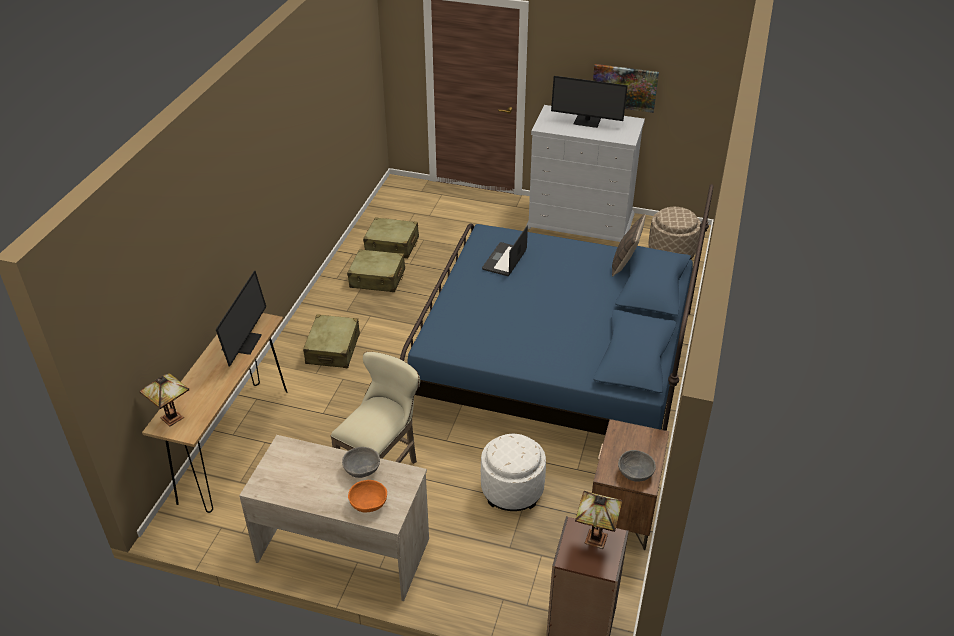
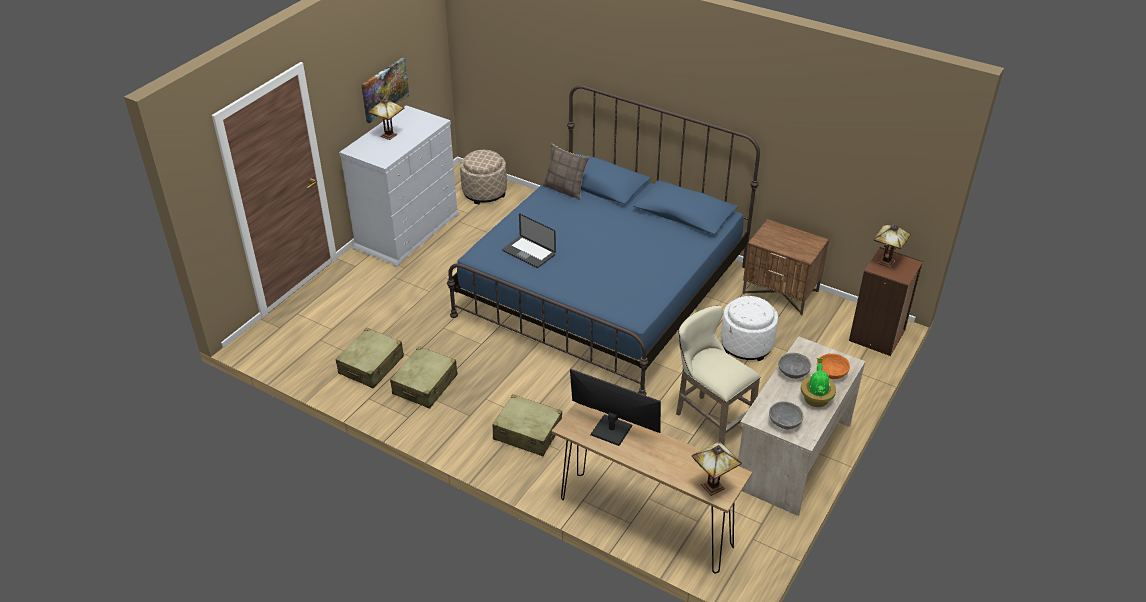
camera: 75 degrees left, 0 degrees up
monitor [551,76,628,128] -> table lamp [368,98,404,140]
grey bowl [618,450,656,481] -> grey bowl moved to [769,401,803,429]
none -> potted plant [801,358,836,407]

